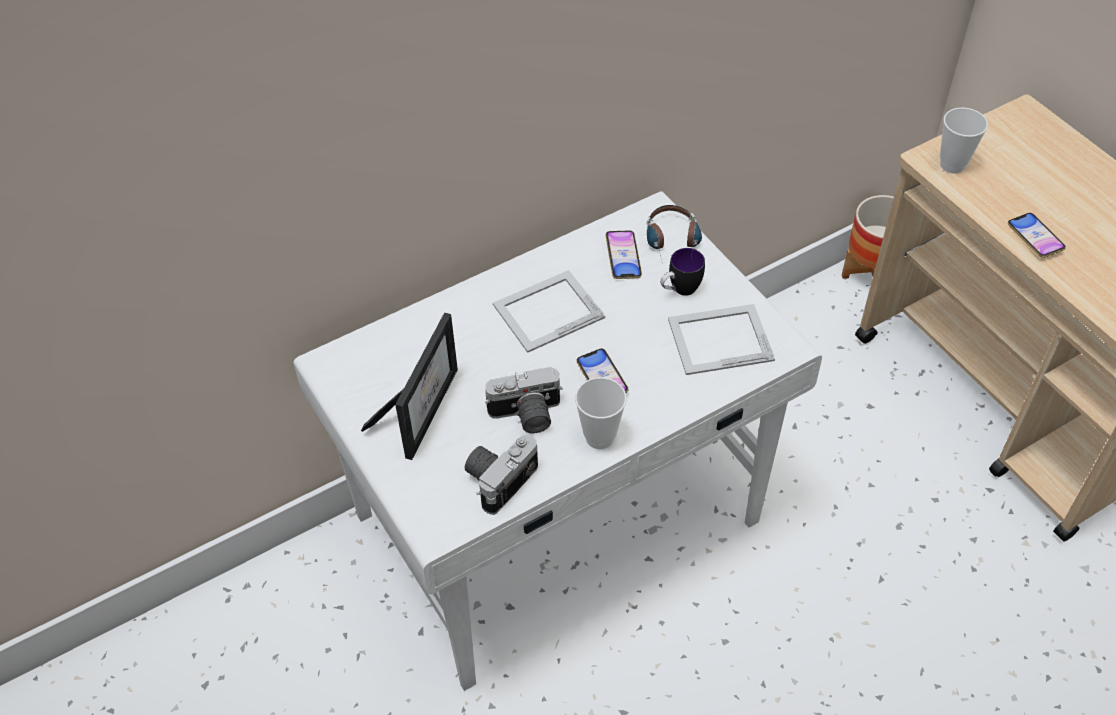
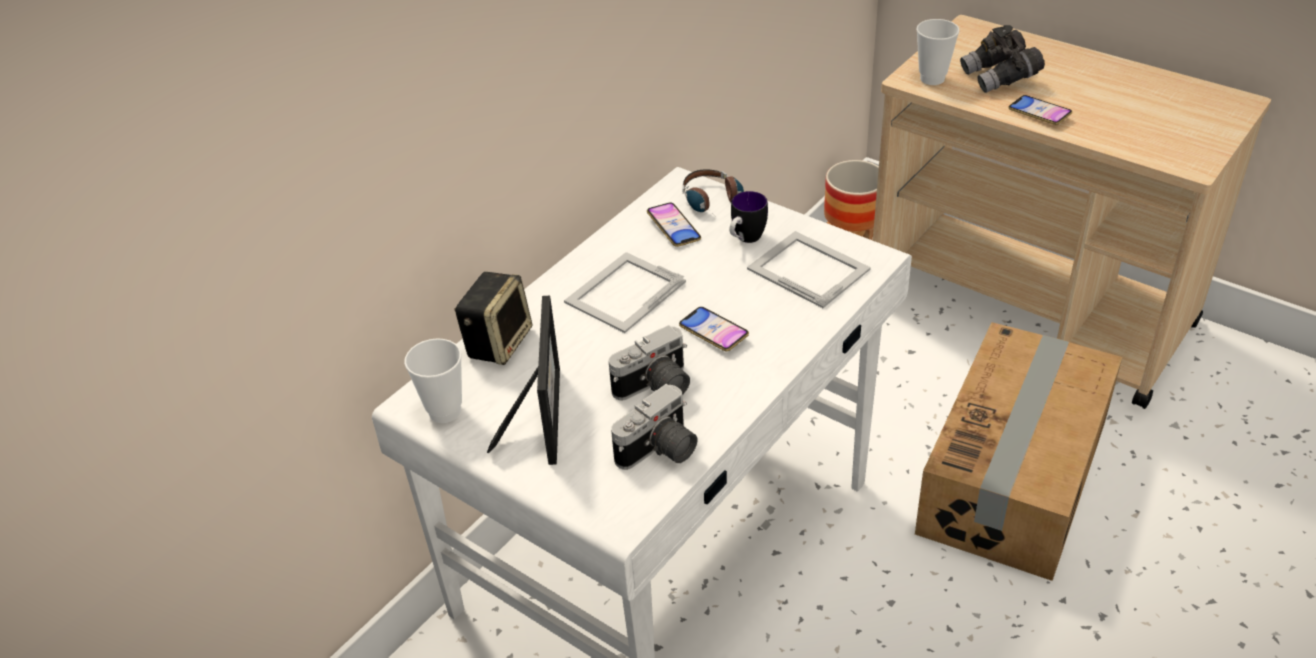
camera: 20 degrees left, 10 degrees down
camera [465,434,538,515] -> camera turned 150 degrees counterclockwise [611,384,697,470]
cup [575,377,627,449] -> cup moved to [404,338,462,423]
picture frame [668,304,775,375] -> picture frame turned 75 degrees clockwise [747,231,871,308]
none -> speaker [454,272,532,365]
none -> cardboard box [915,322,1123,581]
none -> grey binoculars [960,25,1045,93]

